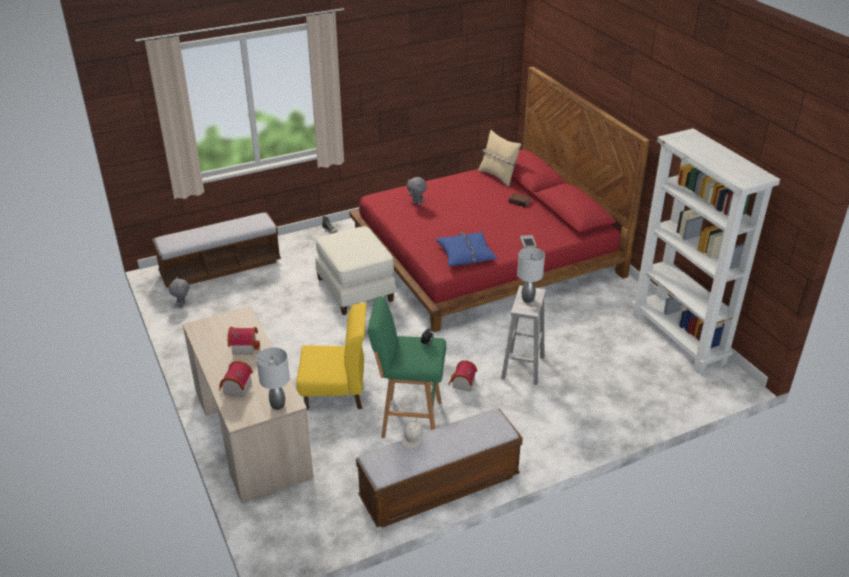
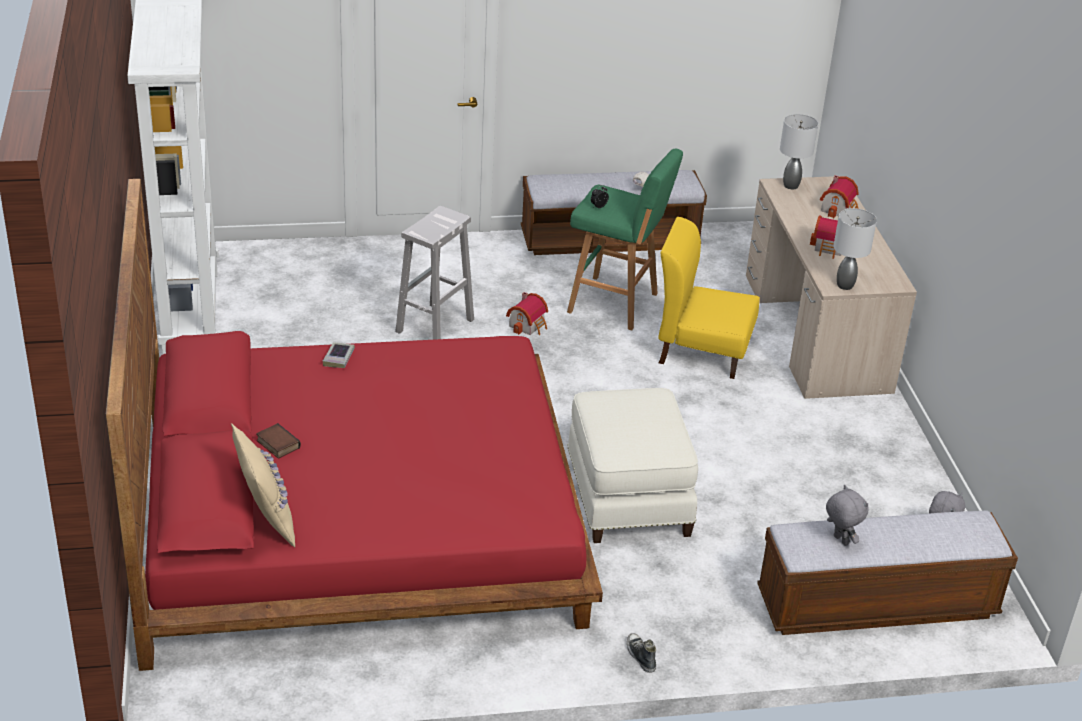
camera: 165 degrees left, 0 degrees up
grey plush toy [407,177,427,206] -> grey plush toy moved to [826,485,869,546]
blue pillow [436,231,497,266] -> none
grey table lamp [517,247,545,303] -> grey table lamp moved to [833,208,877,290]

